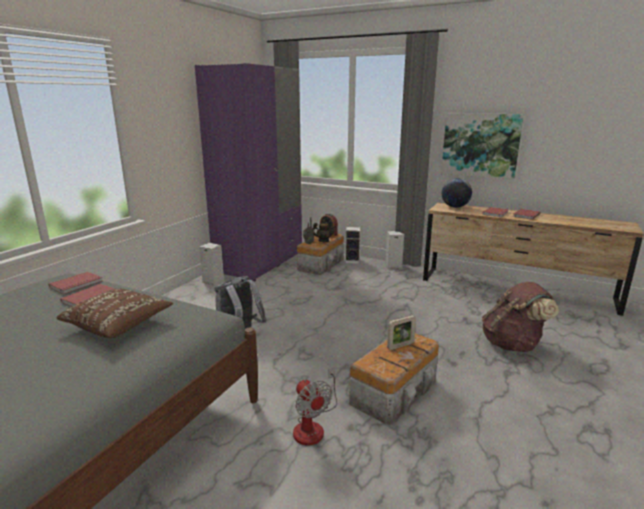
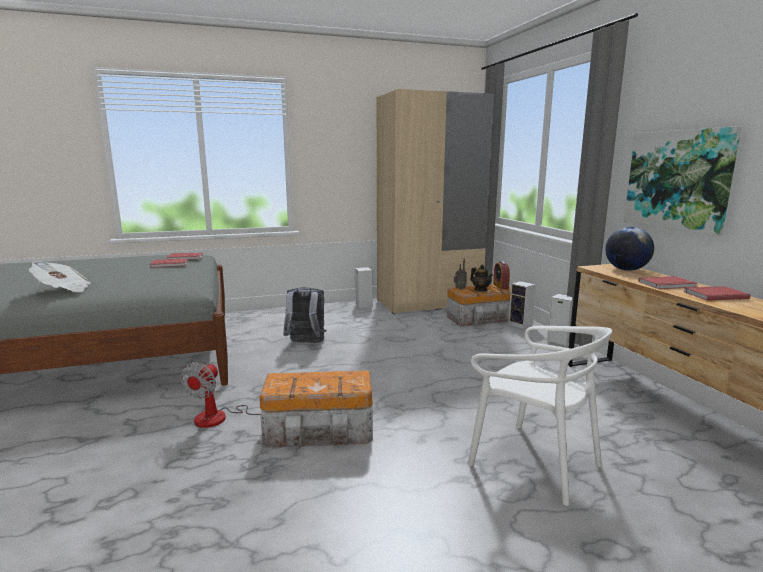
camera: 45 degrees right, 5 degrees down
brown pillow [56,288,173,338] -> none
purple wardrobe [195,63,302,281] -> beige wardrobe [377,89,494,314]
picture frame [387,315,416,350] -> none
brown backpack [482,282,559,352] -> white chair [467,326,612,506]
none -> newspaper [29,261,91,292]

